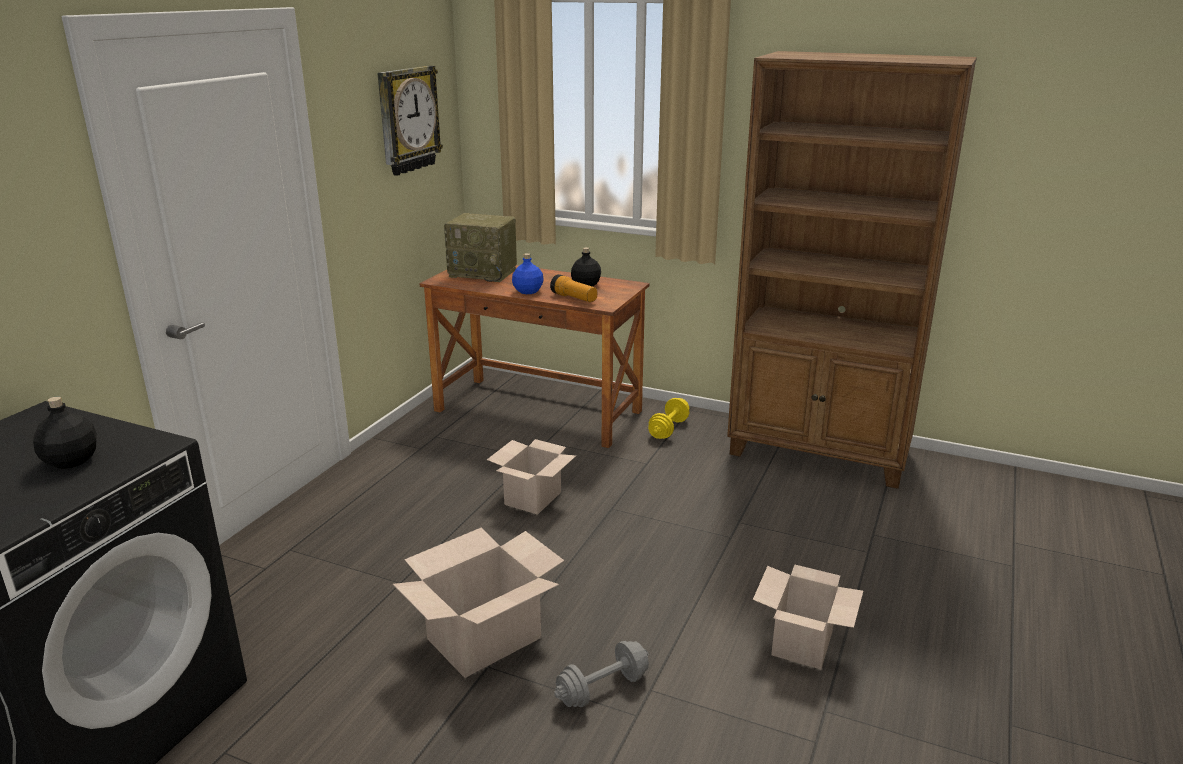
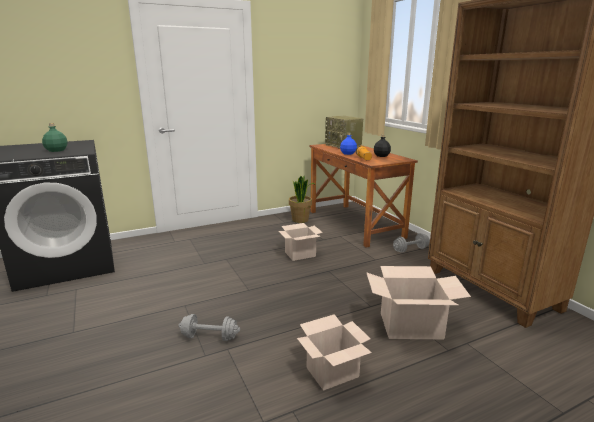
camera: 40 degrees right, 5 degrees down
black bottle [33,396,97,469] -> green bottle [42,123,68,152]
wall clock [377,66,443,176] -> none
cardboard box [393,528,564,678] -> cardboard box moved to [366,266,471,339]
yellow dumbbell [648,398,689,439] -> grey dumbbell [393,233,430,253]
none -> potted plant [289,176,316,223]

